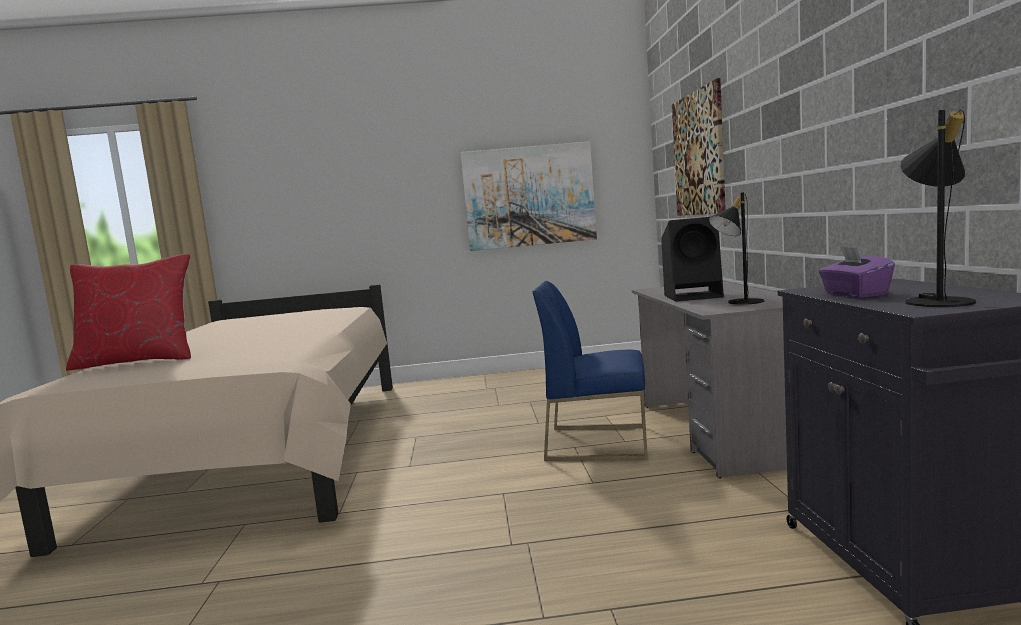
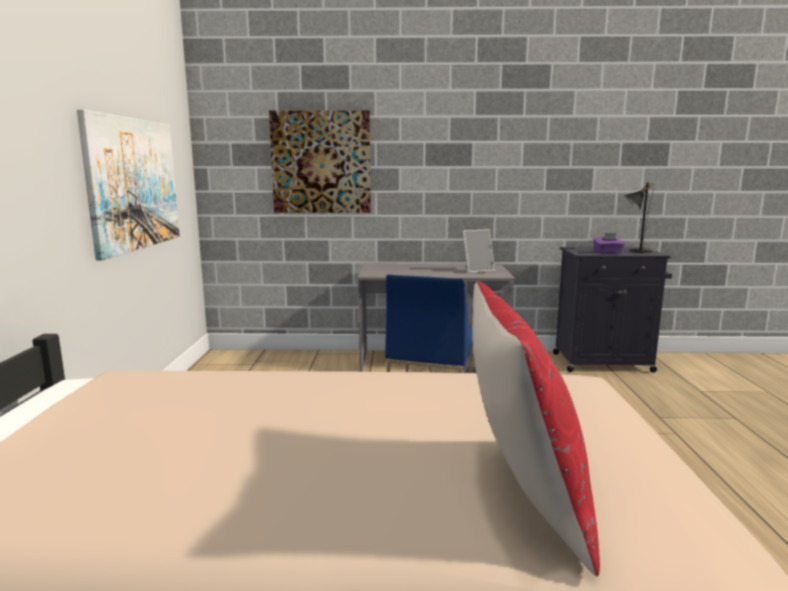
camera: 85 degrees left, 5 degrees up
black speaker [661,217,724,302] -> none
black table lamp [709,192,764,305] -> picture frame [463,229,495,273]

